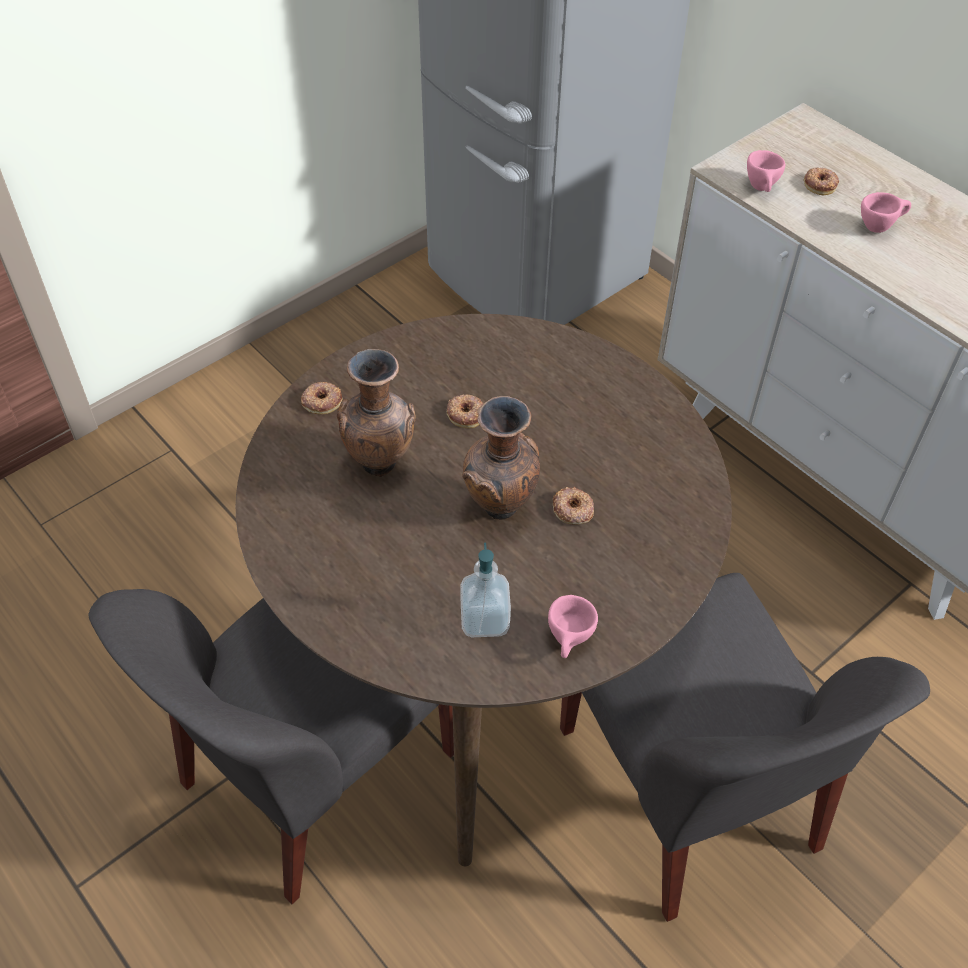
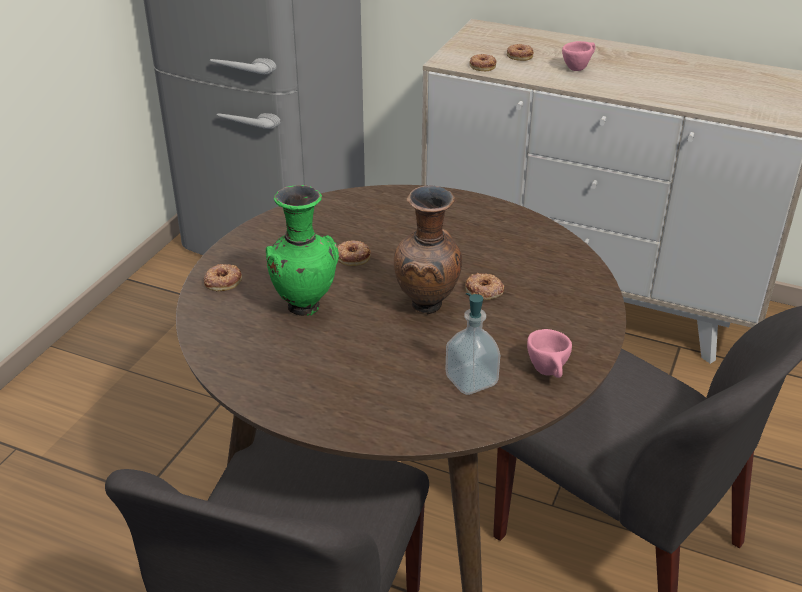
camera: 25 degrees left, 15 degrees down
brown vase [337,349,416,477] -> green vase [266,185,339,316]
pink cup [747,150,785,192] -> donut [469,54,497,71]

